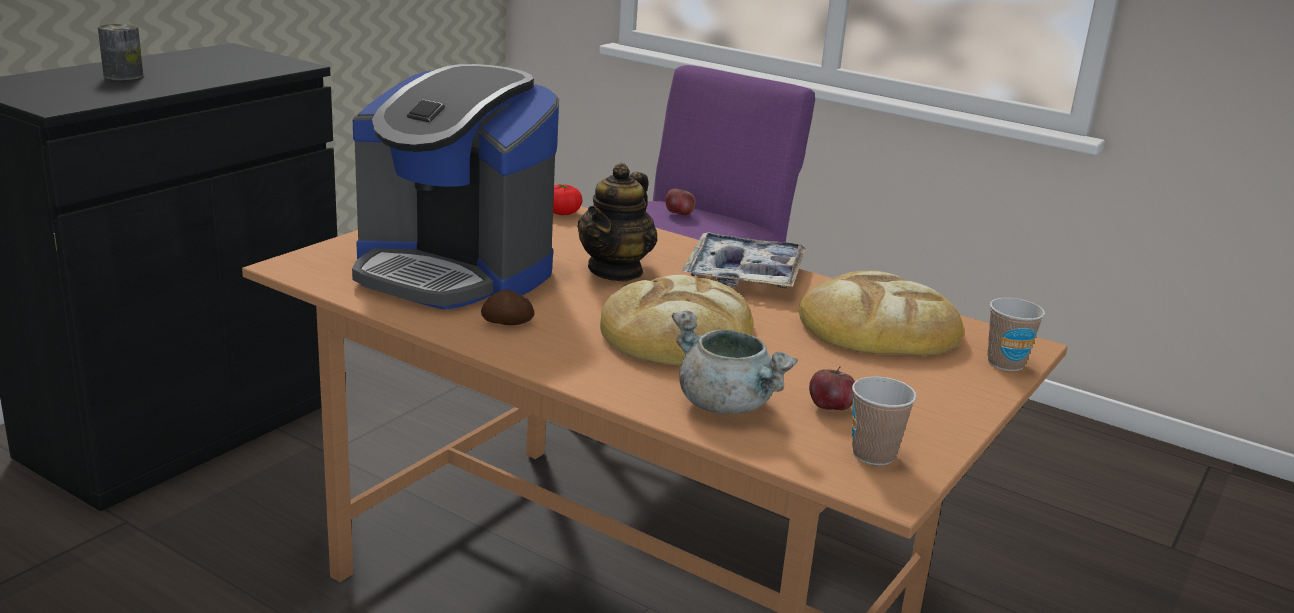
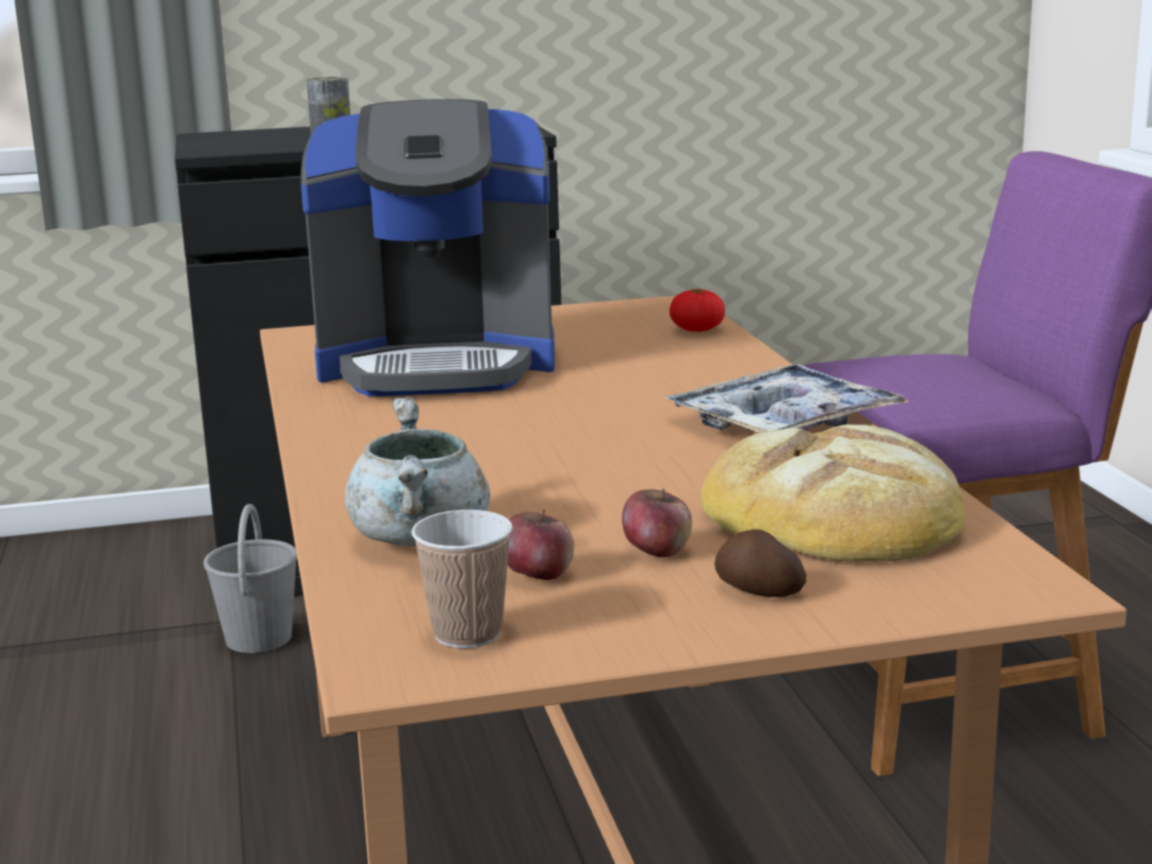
camera: 45 degrees right, 5 degrees down
coffee machine [352,64,559,310] -> coffee machine turned 75 degrees counterclockwise [301,99,555,396]
potato [481,289,534,325] -> potato moved to [714,529,806,597]
teapot [577,163,658,282] -> none
bread [600,275,753,366] -> none
apple [665,187,695,216] -> apple moved to [622,489,692,557]
cup [988,298,1045,371] -> none
none -> grey bucket [203,504,297,653]

